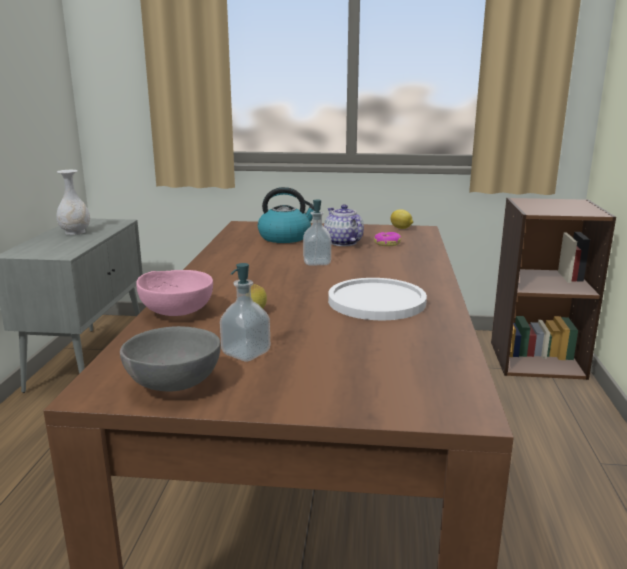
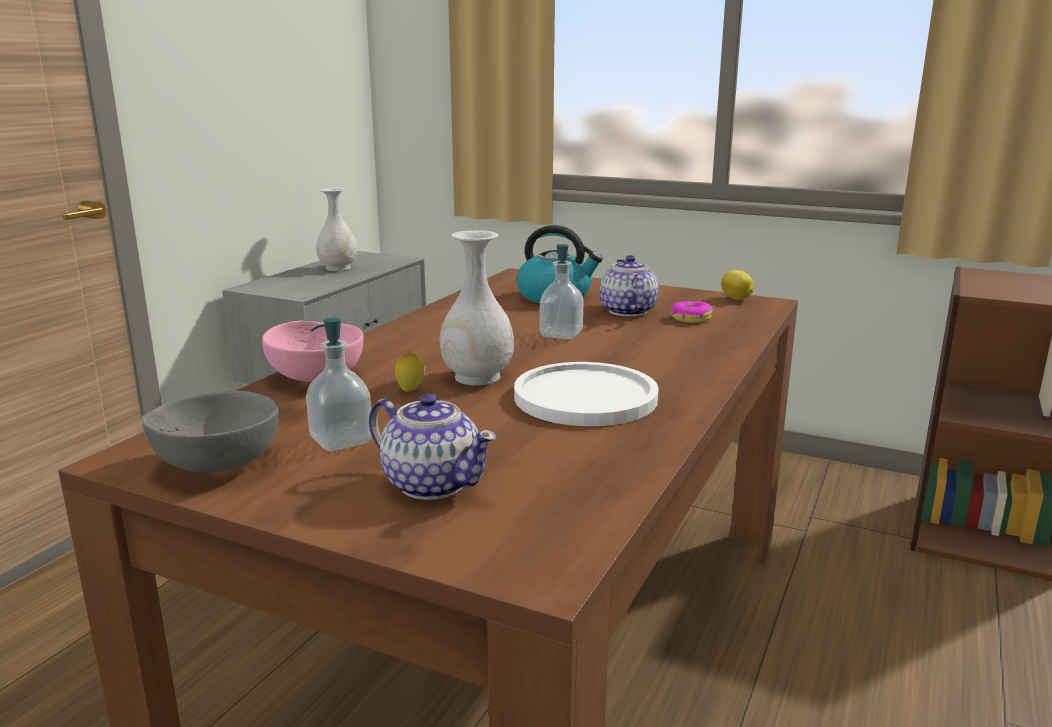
camera: 20 degrees right, 0 degrees up
none -> teapot [369,393,497,500]
none -> white vase [439,230,514,386]

